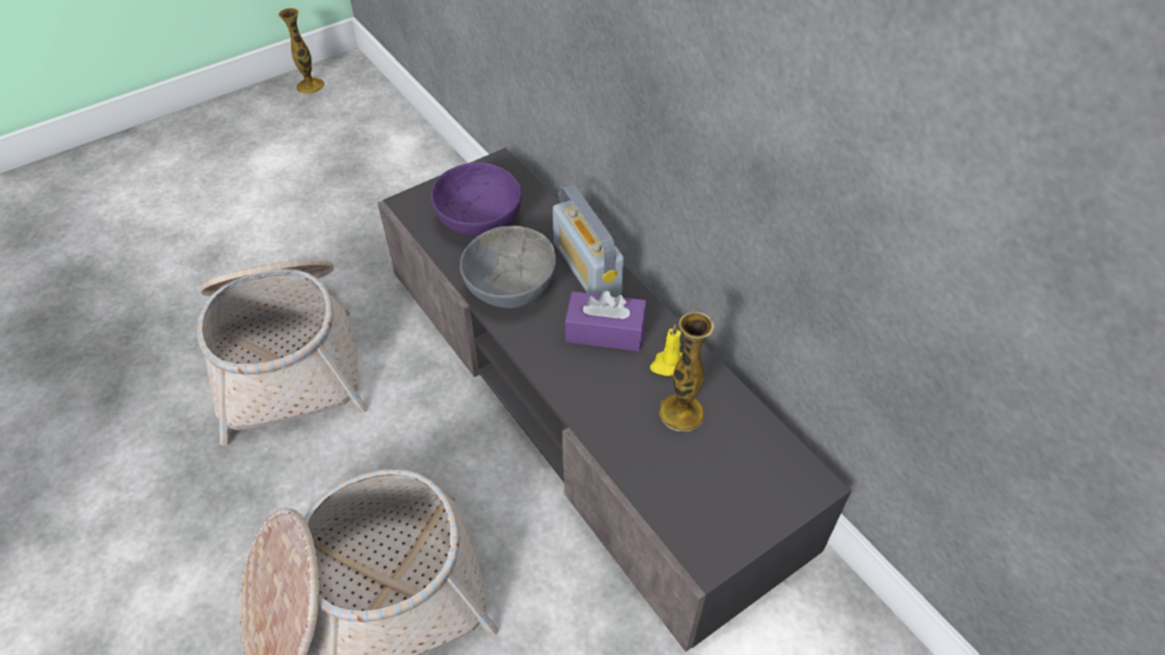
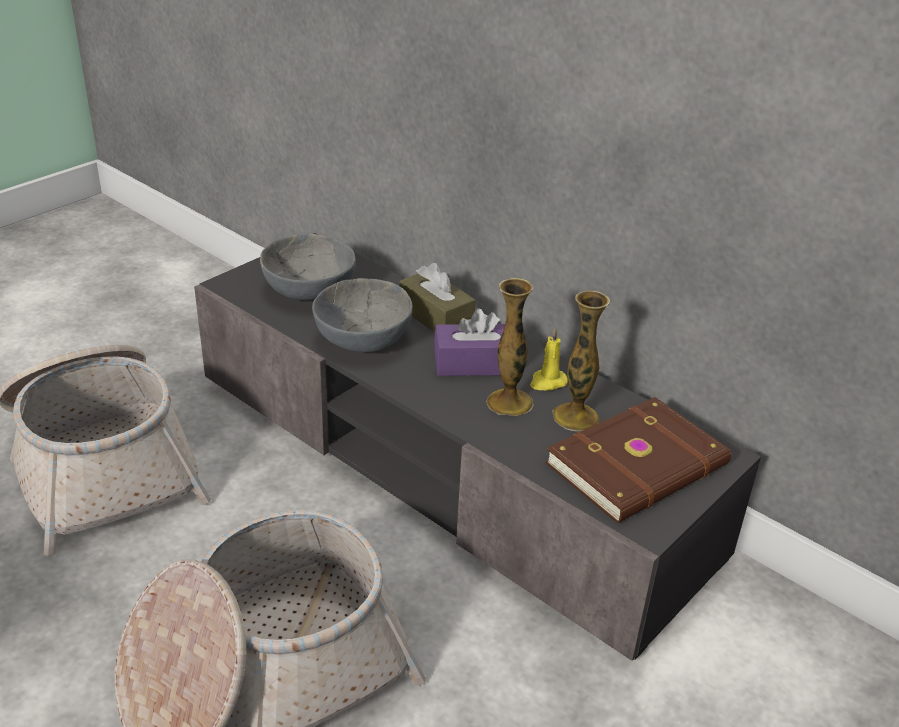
camera: 15 degrees left, 15 degrees down
vase [278,8,325,94] -> vase moved to [486,278,533,416]
purple bowl [431,162,522,236] -> grey bowl [260,234,356,300]
radio [553,184,624,297] -> brown tissue box [400,263,476,333]
none -> brown book [545,397,731,523]

